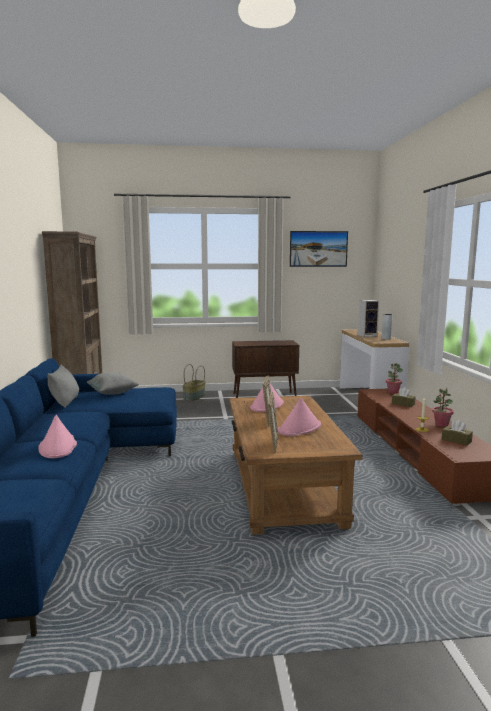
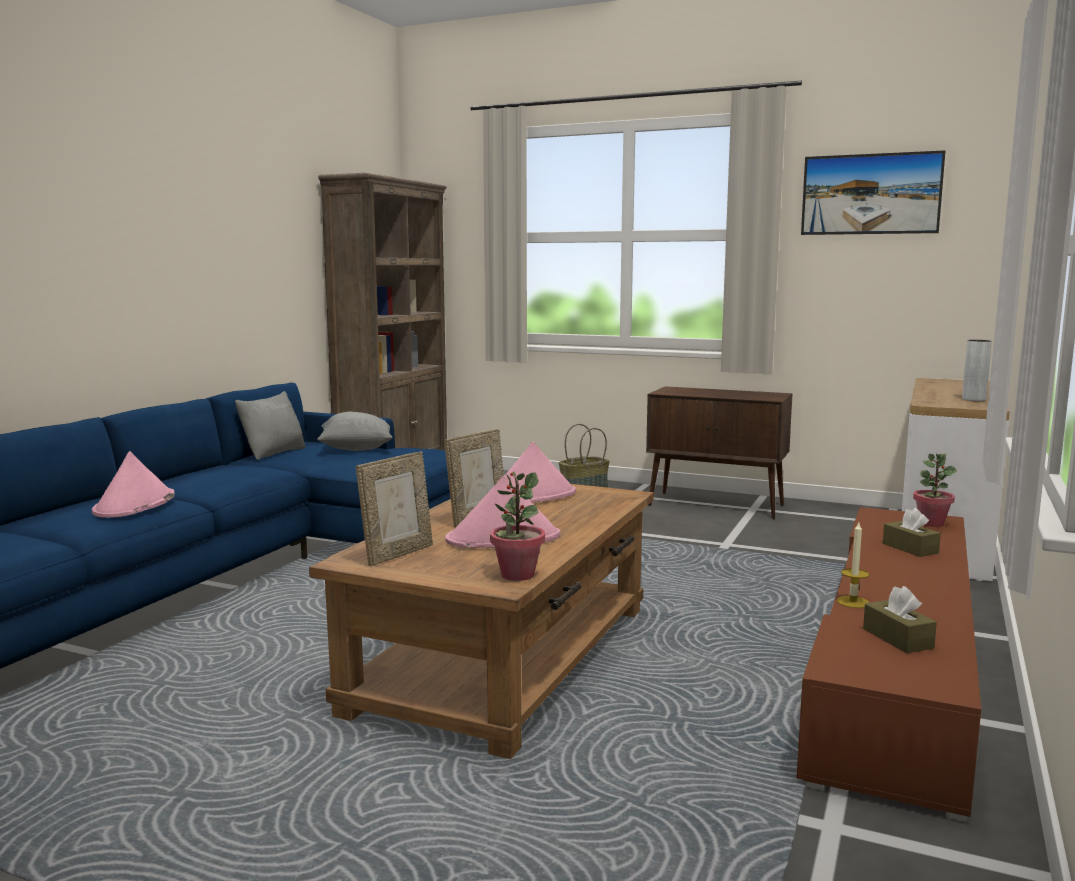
camera: 30 degrees right, 0 degrees up
speaker [358,300,379,337] -> none
potted plant [432,388,454,427] -> potted plant moved to [490,472,545,581]

